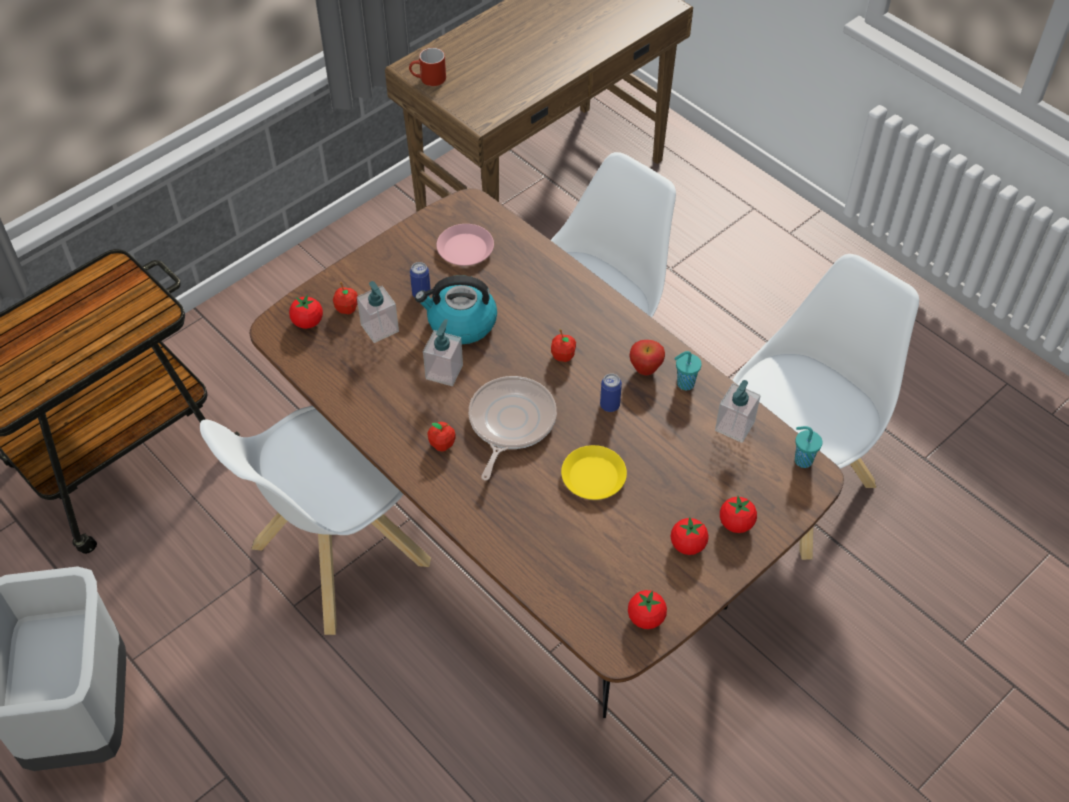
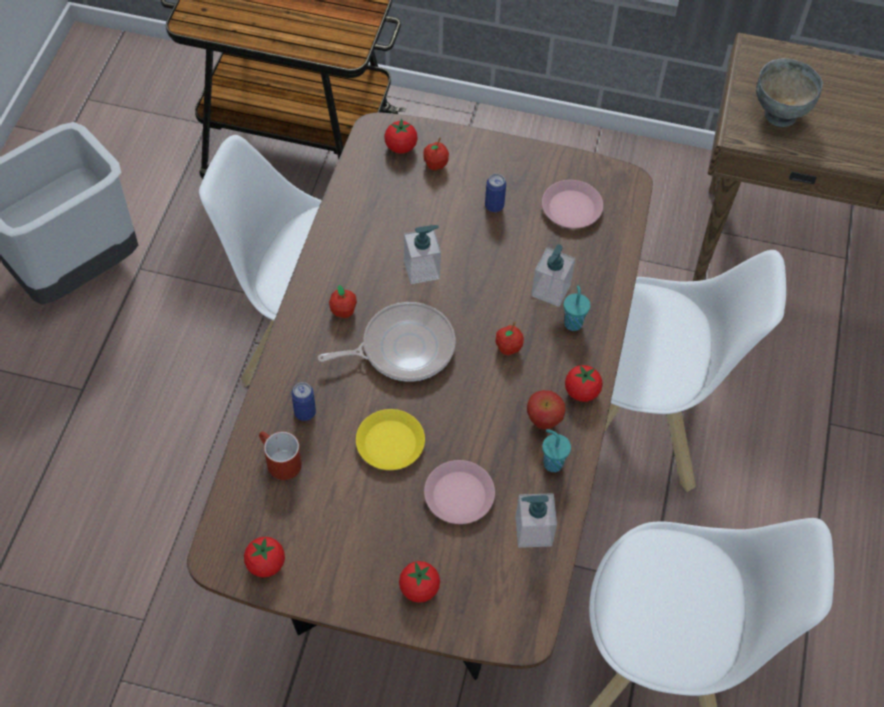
camera: 55 degrees right, 5 degrees up
soap dispenser [357,281,399,343] -> soap dispenser moved to [531,244,575,307]
red mug [409,48,446,86] -> red mug moved to [259,431,302,480]
kettle [415,275,497,344] -> none
can [600,373,622,412] -> can moved to [291,382,316,421]
tomato [671,517,709,555] -> tomato moved to [565,365,603,402]
turquoise cup [795,426,822,468] -> turquoise cup moved to [564,285,590,331]
none -> pink plate [424,460,495,524]
none -> grey bowl [756,58,823,127]

